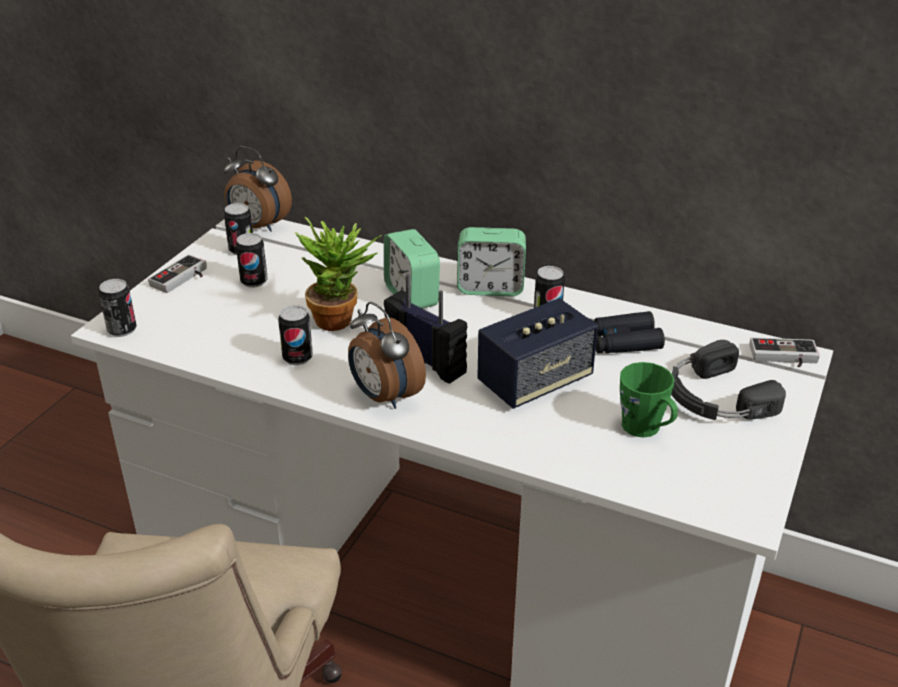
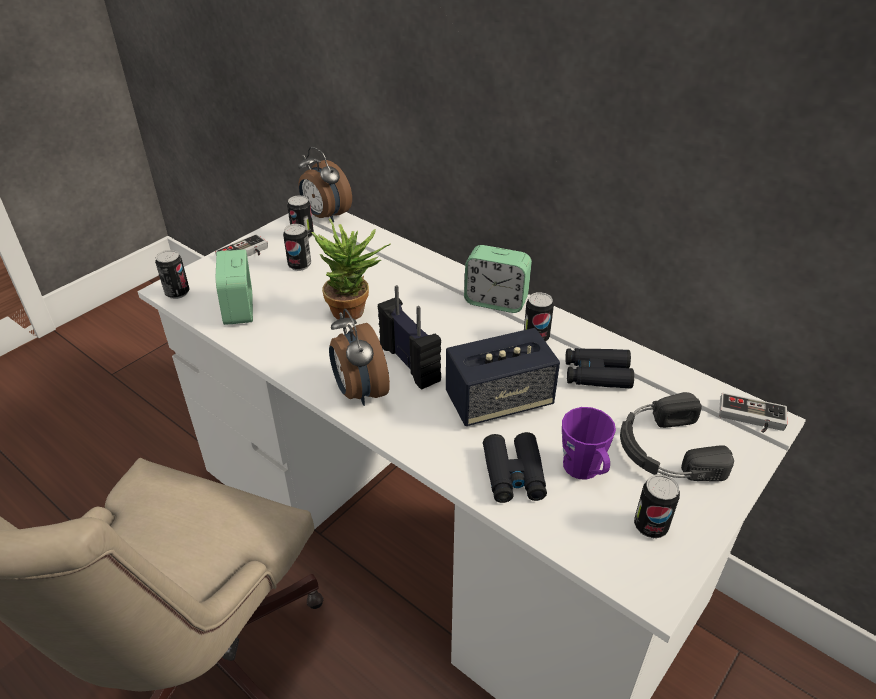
camera: 15 degrees right, 5 degrees up
can [278,305,313,365] -> can moved to [634,474,680,538]
alarm clock [384,229,440,309] -> alarm clock moved to [216,249,253,325]
green mug [620,362,678,438] -> purple mug [562,407,616,480]
none -> black binoculars [483,432,547,503]

